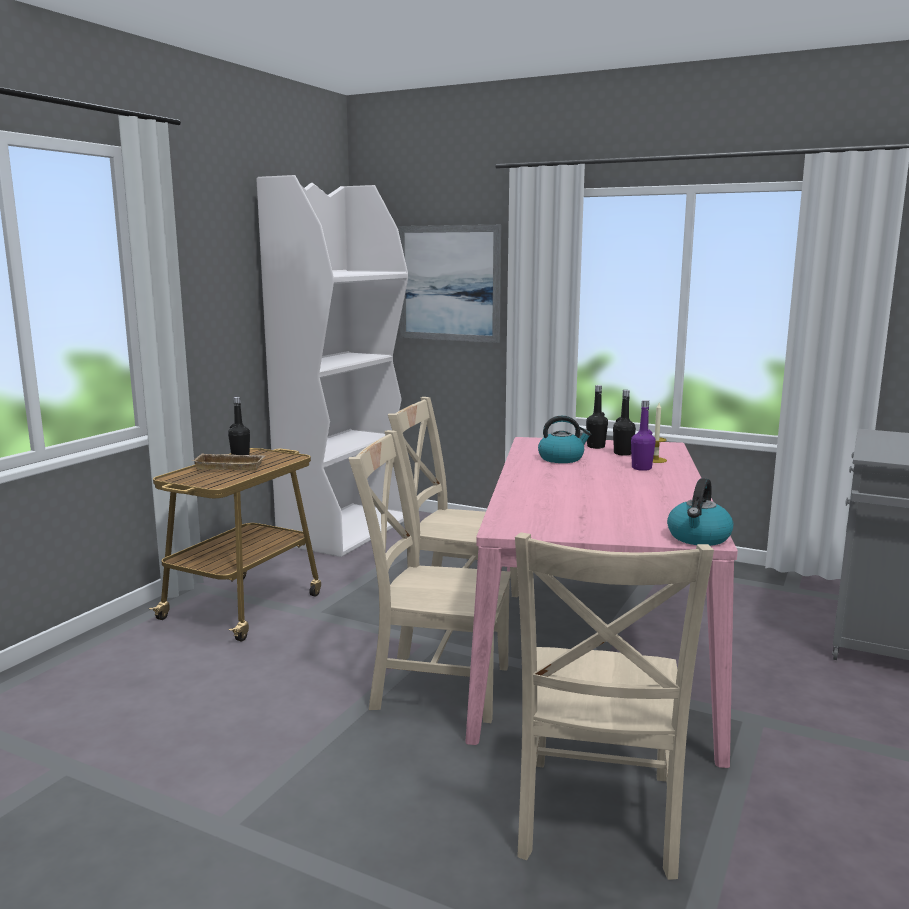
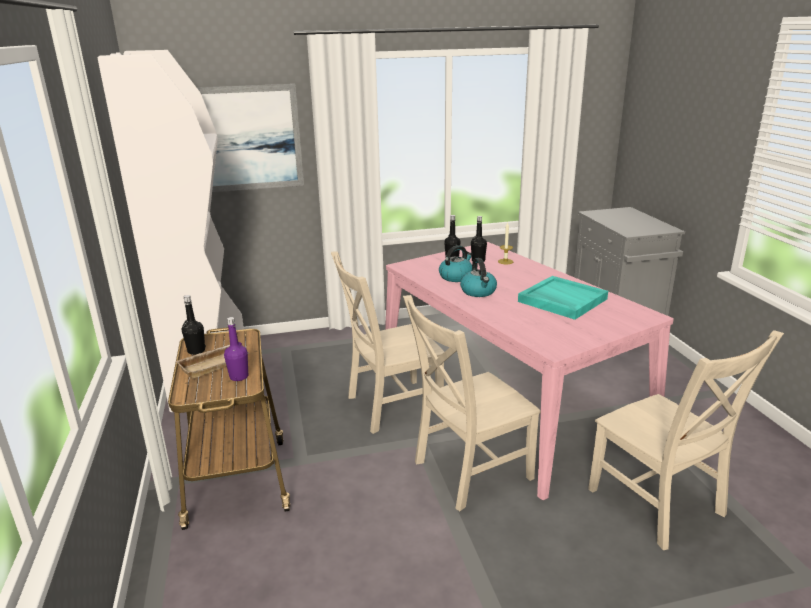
camera: 40 degrees left, 10 degrees up
purple bottle [631,400,656,471] -> purple bottle moved to [224,317,248,381]
kettle [667,478,733,546] -> kettle moved to [460,258,497,297]
none -> turquoise tray [518,276,608,320]

